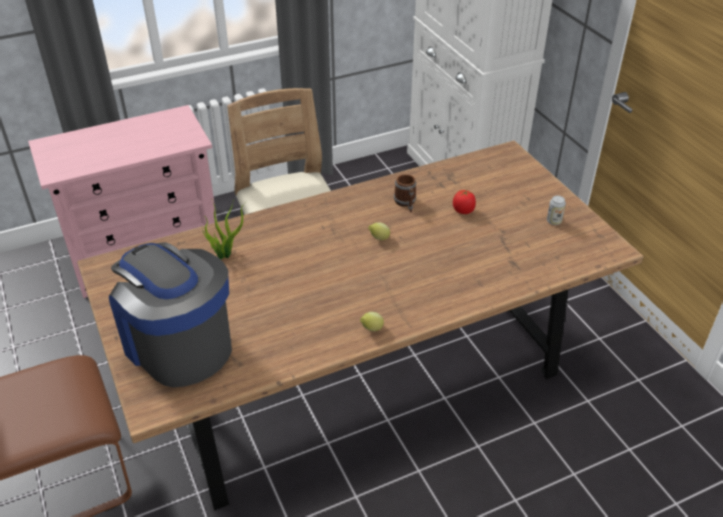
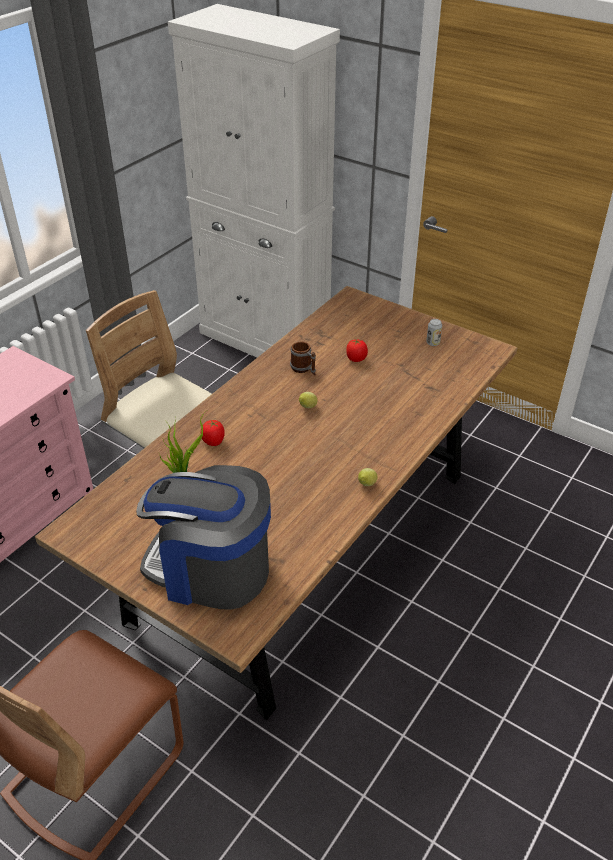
camera: 30 degrees left, 0 degrees up
none -> tomato [202,420,225,446]

